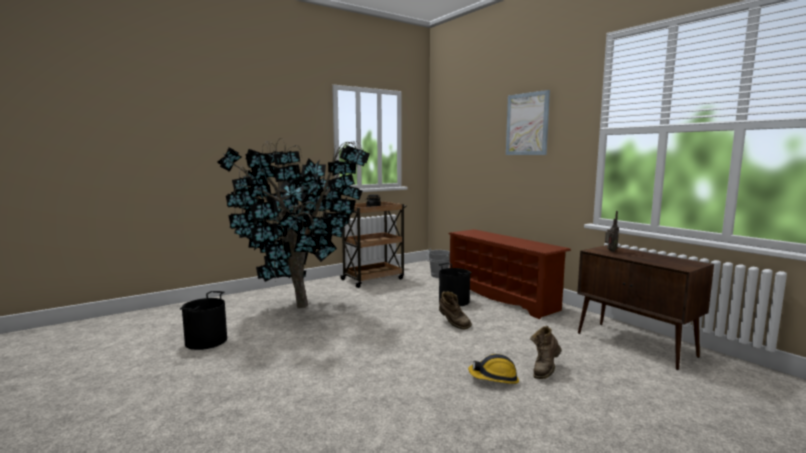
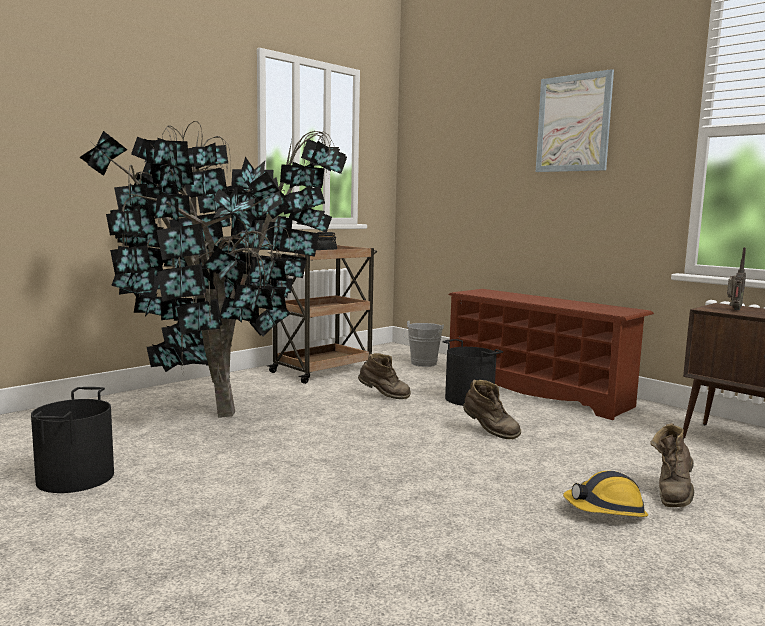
camera: 10 degrees left, 0 degrees up
none -> brown boot [358,353,411,399]

